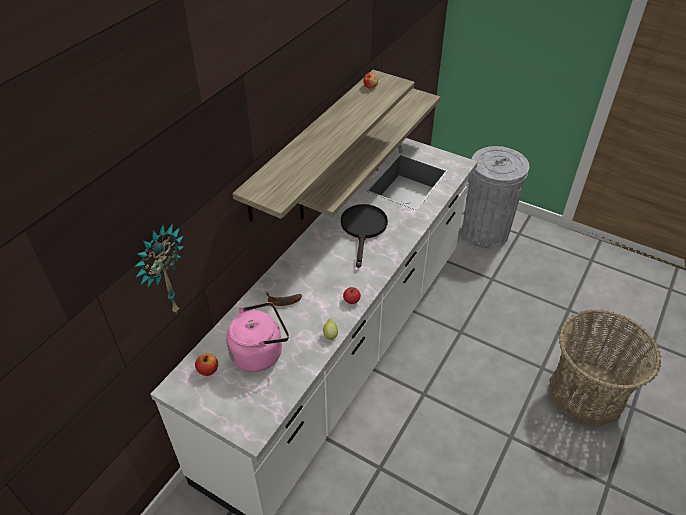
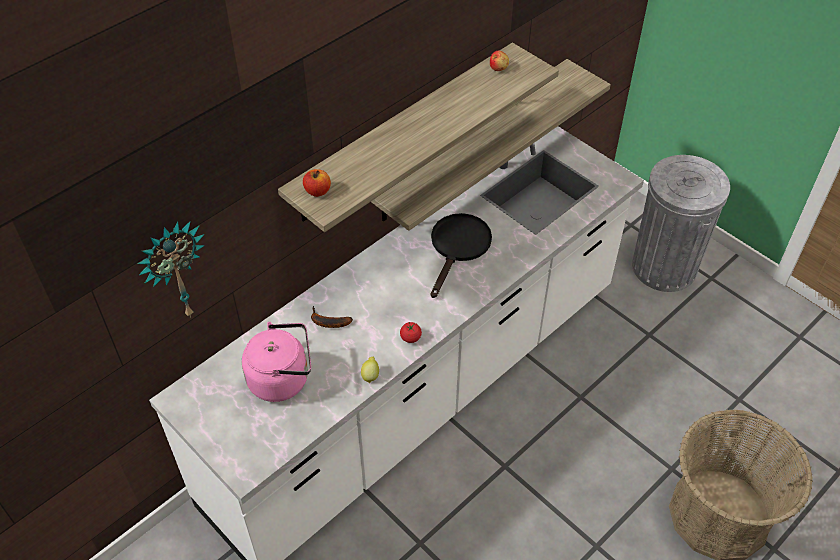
camera: 15 degrees right, 5 degrees up
apple [195,354,218,376] -> apple moved to [303,169,331,197]

